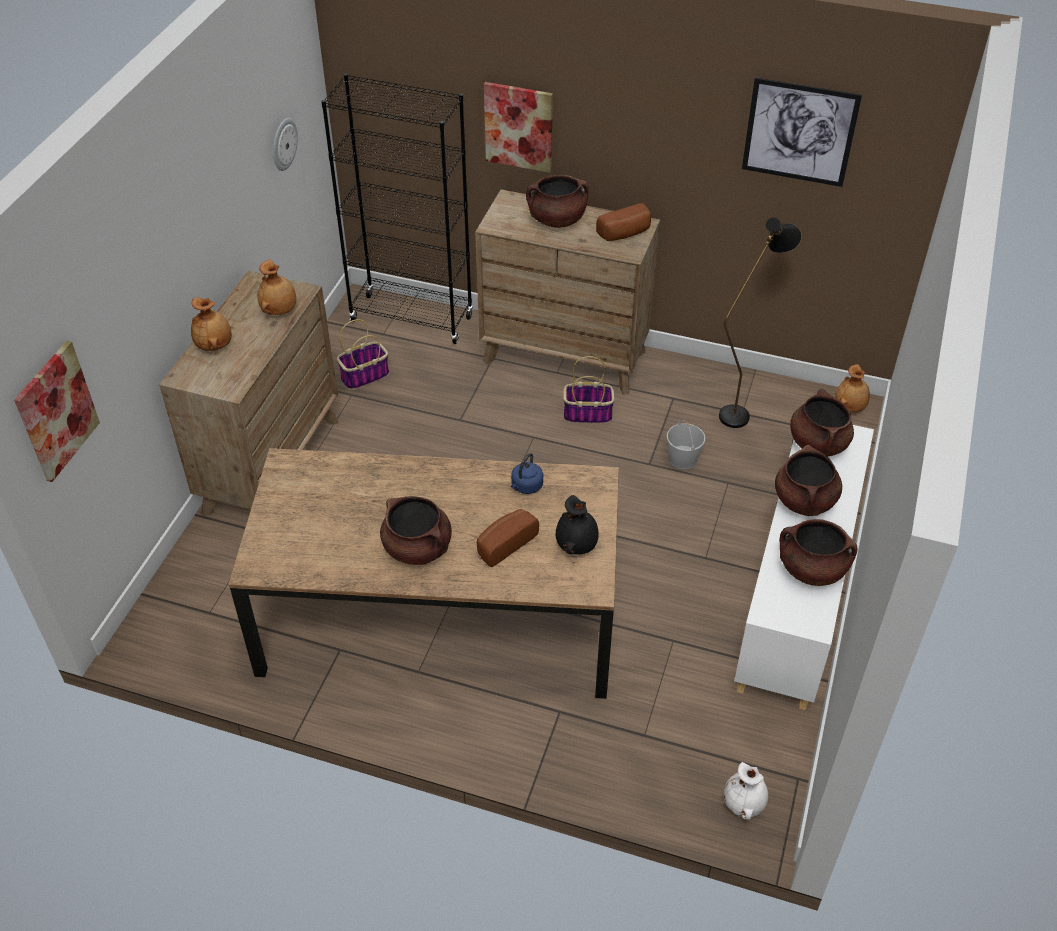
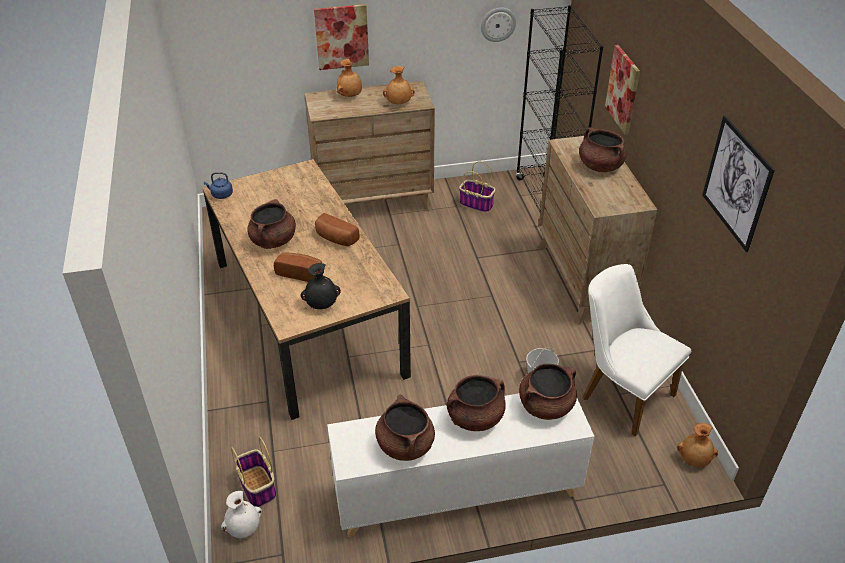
camera: 60 degrees right, 5 degrees down
picture [14,341,100,482] -> picture moved to [314,4,369,70]
blue kettle [511,453,543,494] -> blue kettle moved to [204,172,233,199]
basket [563,356,615,424] -> basket moved to [231,437,276,507]
bread [596,203,651,241] -> bread moved to [315,213,359,246]
black floor lamp [719,218,801,428] -> white chair [583,264,691,436]

